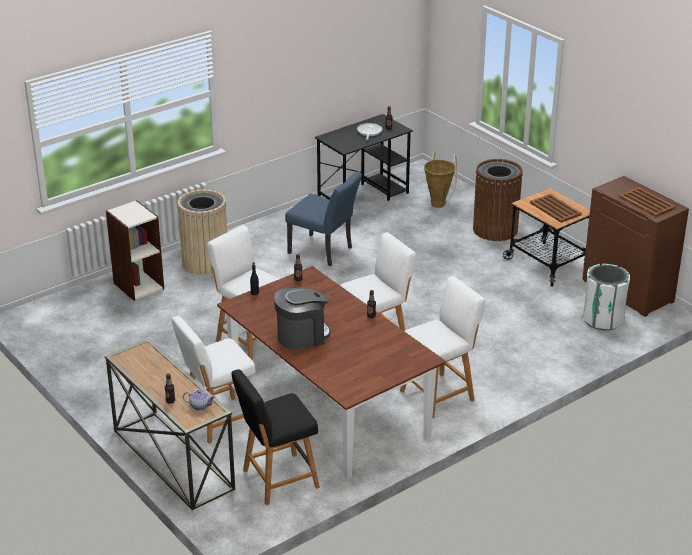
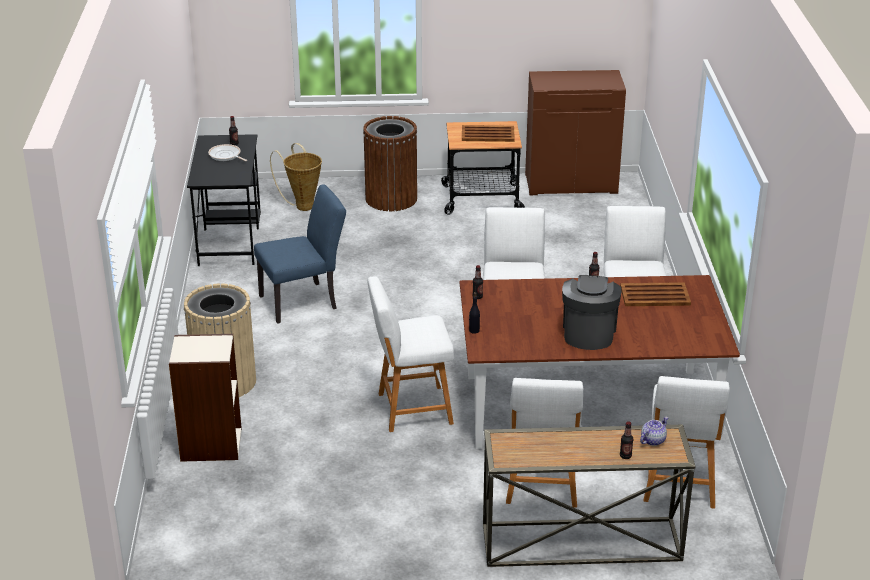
camera: 55 degrees left, 0 degrees up
black stool [232,369,320,505] -> white stool [644,376,730,509]
white trash can [582,264,630,330] -> none
brown tray [619,187,676,217] -> brown tray moved to [620,282,691,306]

